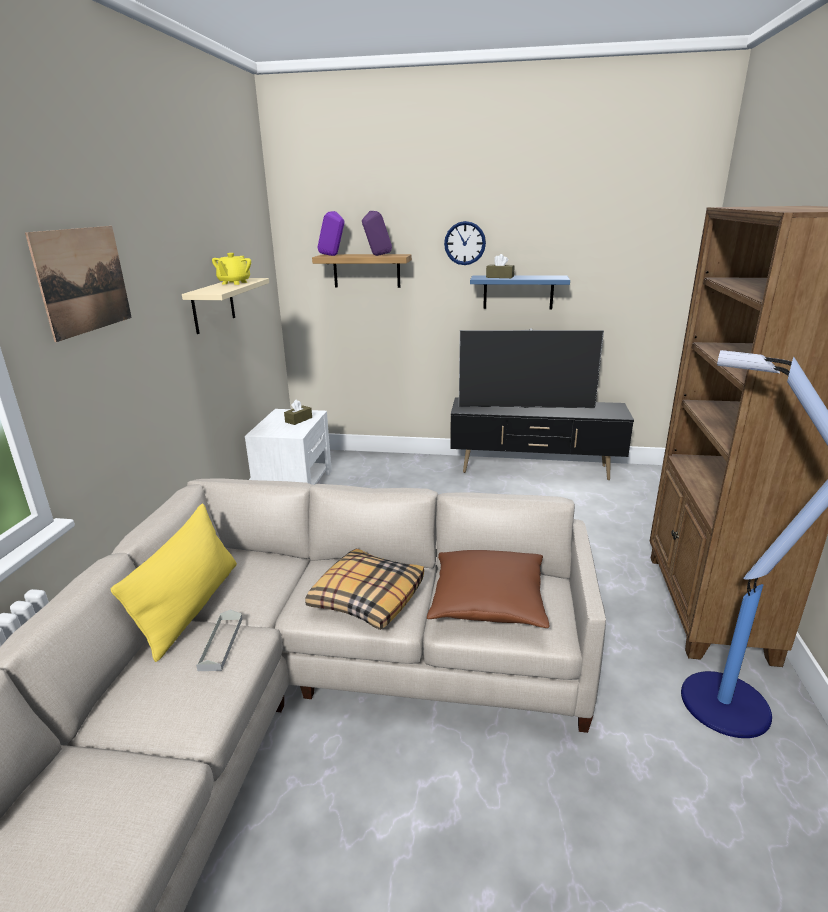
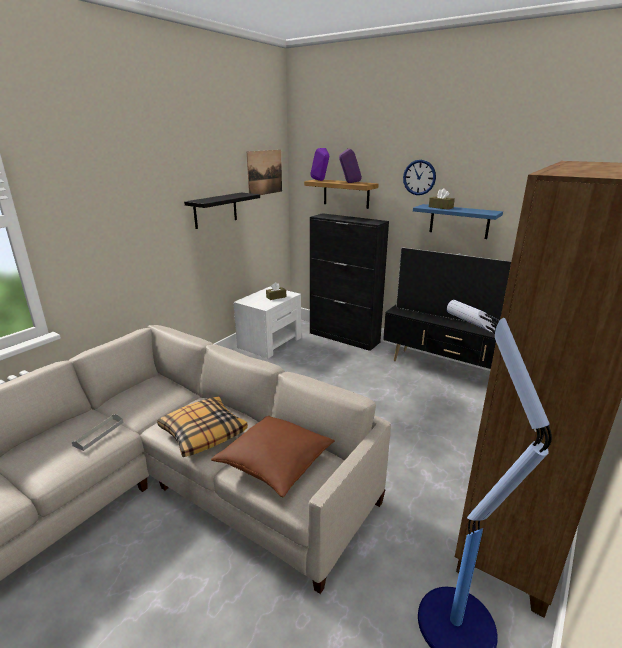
camera: 25 degrees right, 0 degrees up
picture [25,226,132,342] -> picture moved to [247,150,282,195]
yellow pillow [111,503,237,662] -> none
beige shelf [182,278,269,334] -> black shelf [184,193,260,229]
yellow teapot [212,253,251,285] -> none
none -> black cabinet [310,213,389,351]

